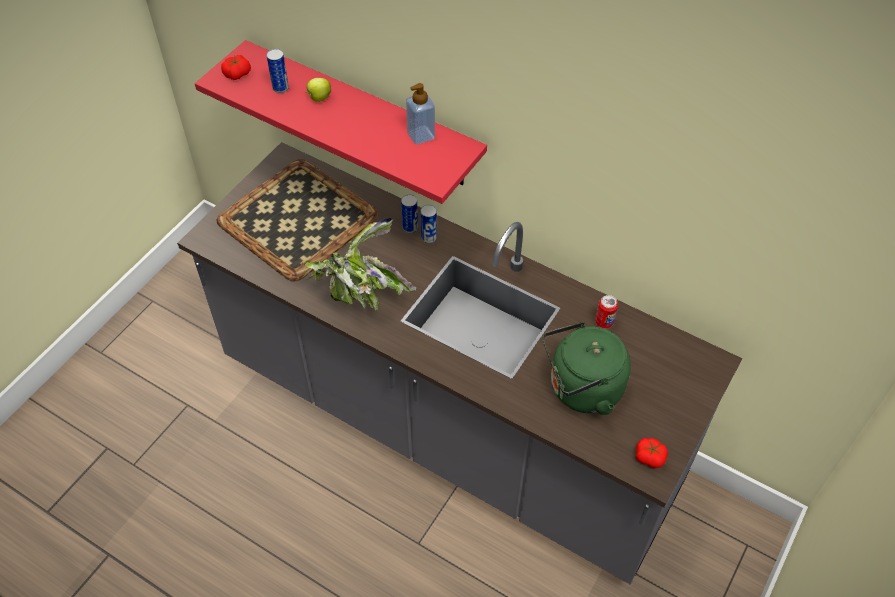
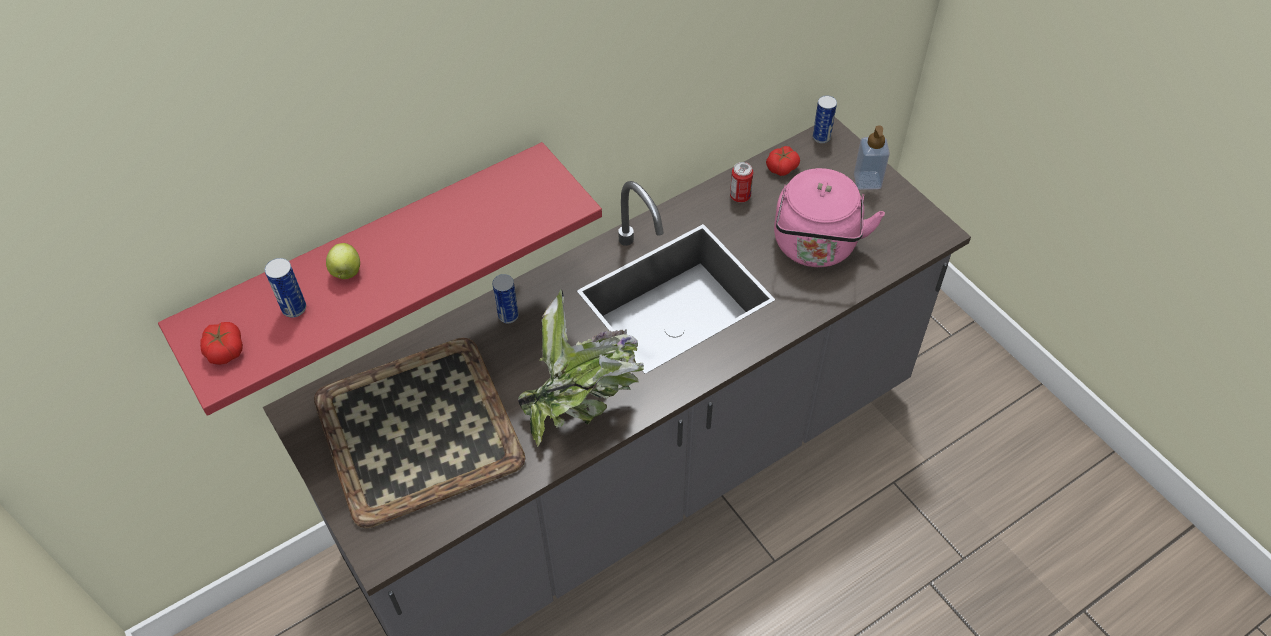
camera: 65 degrees left, 0 degrees up
soap dispenser [406,83,435,145] -> soap dispenser moved to [854,125,890,190]
can [421,205,437,243] -> can moved to [813,95,837,143]
green kettle [543,322,631,415] -> pink kettle [774,168,885,267]
tomato [636,438,668,468] -> tomato moved to [766,146,800,176]

